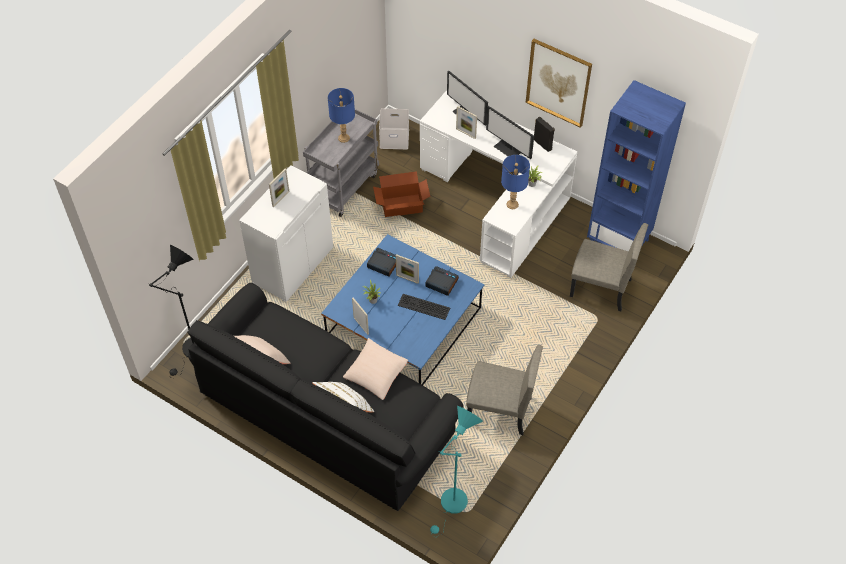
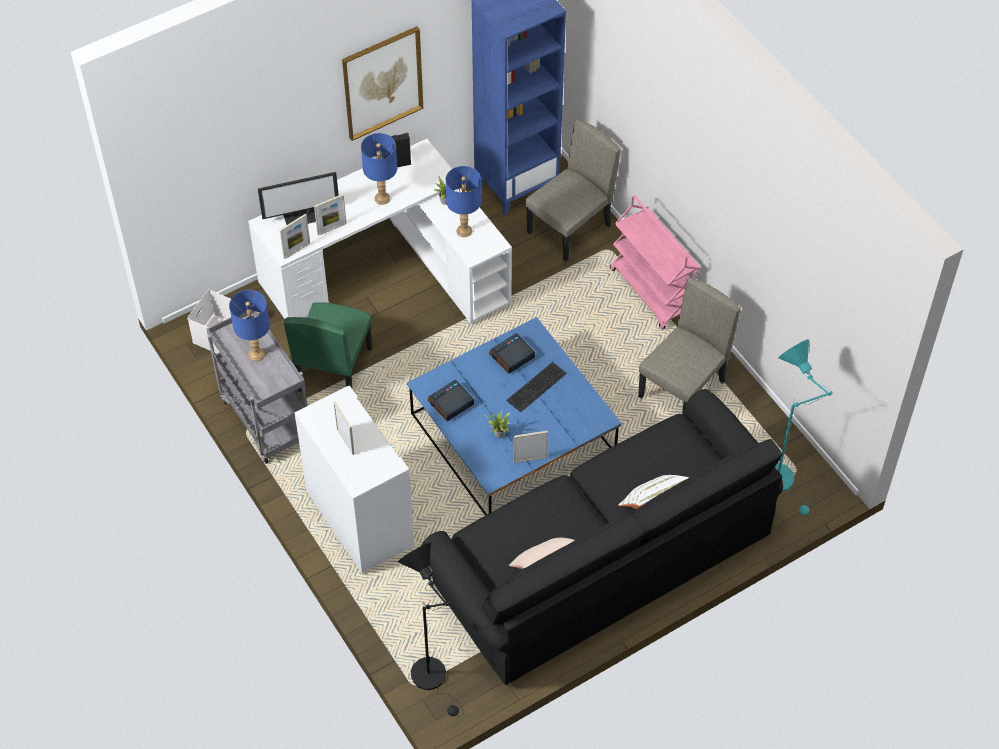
camera: 65 degrees left, 0 degrees up
beige pillow [343,338,408,400] -> none
cardboard box [373,171,430,217] -> green chair [284,302,372,392]
picture frame [396,254,419,284] -> picture frame moved to [279,214,310,259]
monitor [486,106,534,159] -> blue table lamp [361,133,397,205]
none -> pink cart [610,195,700,330]

